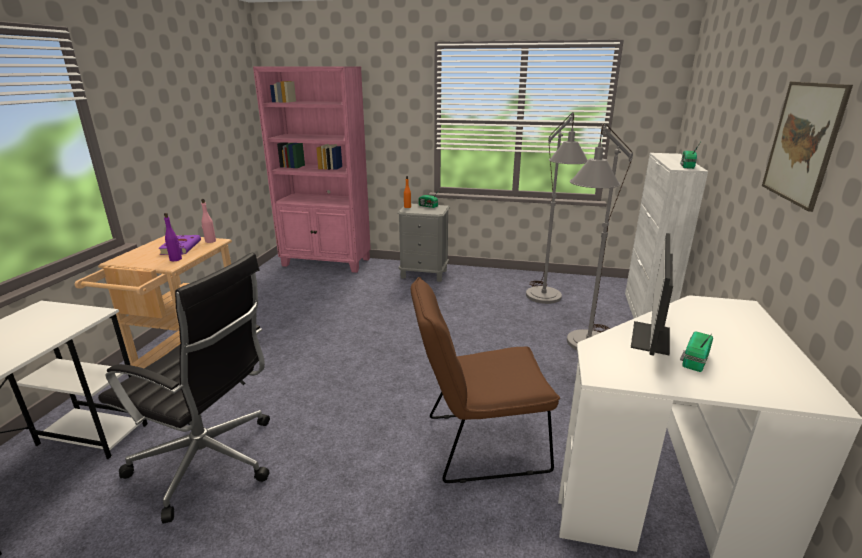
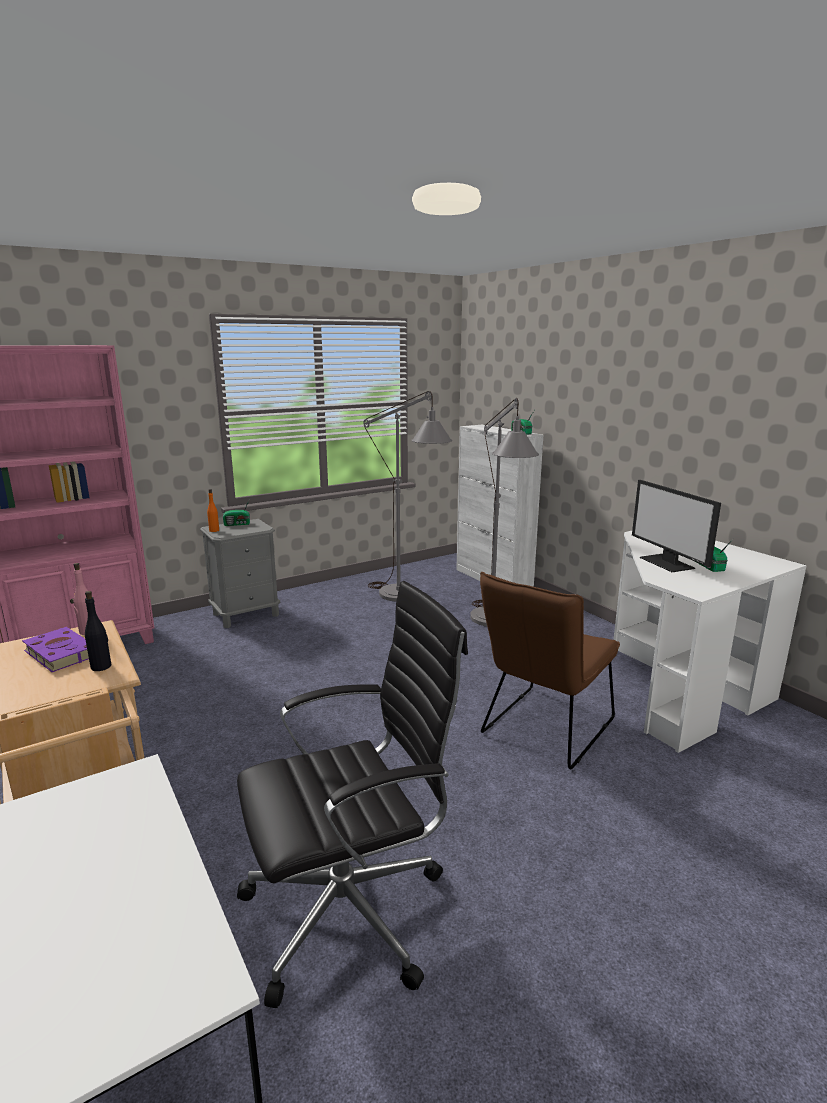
camera: 45 degrees left, 5 degrees down
purple bottle [164,213,182,261] -> black bottle [85,591,111,671]
picture [762,82,853,212] -> none

